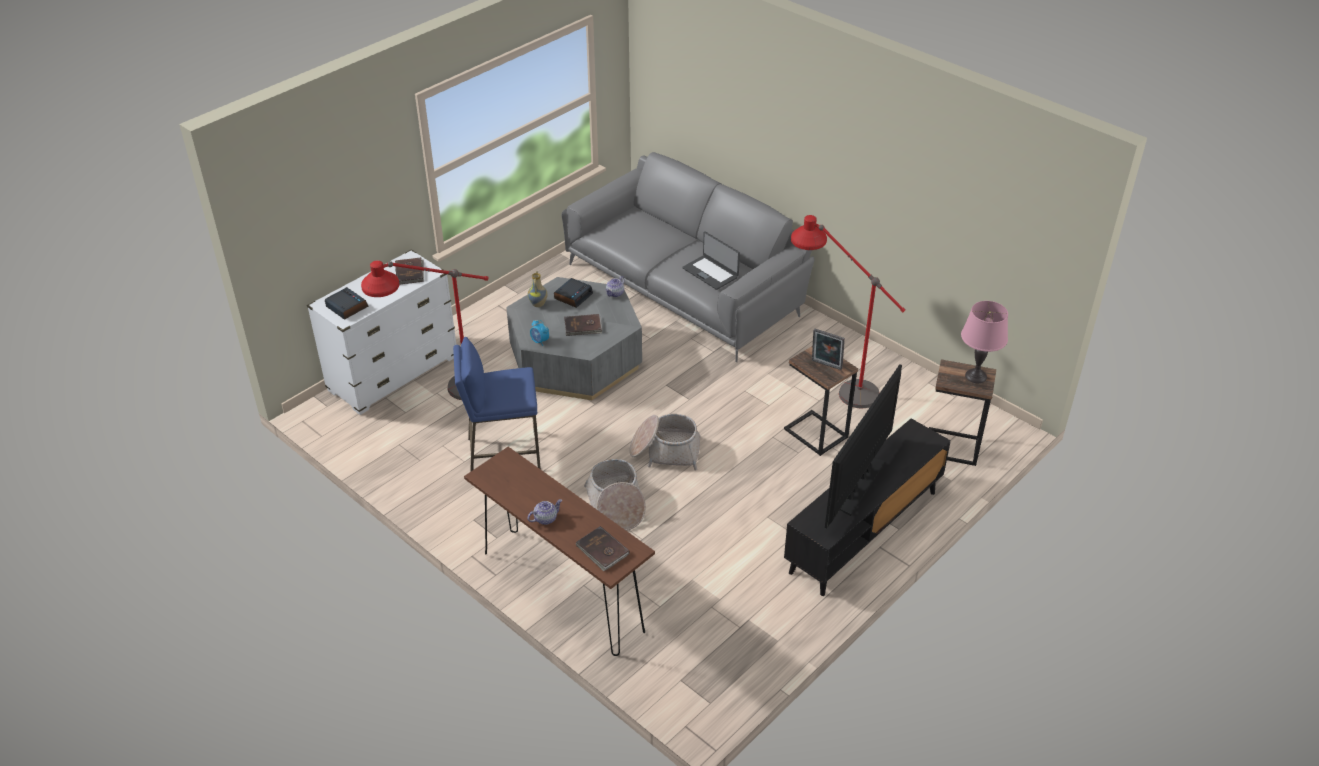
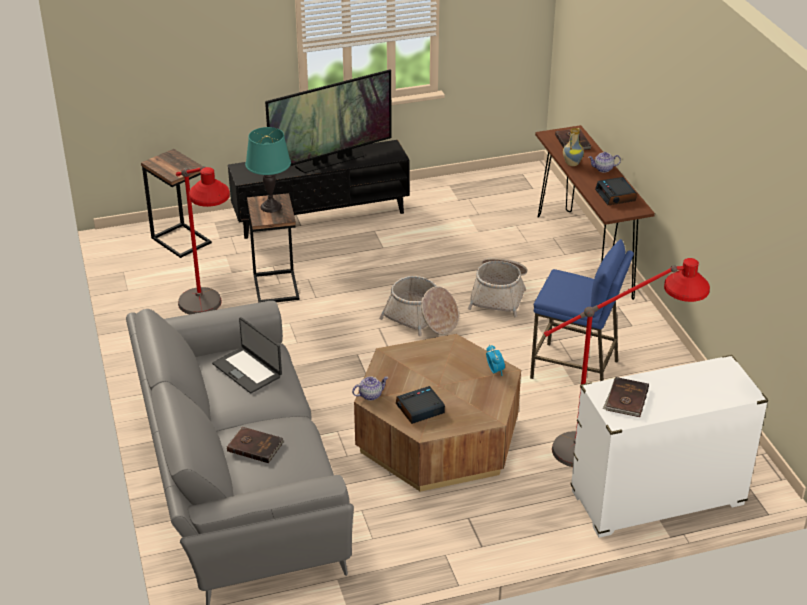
camera: 150 degrees left, 5 degrees down
alarm clock [325,287,368,320] -> alarm clock moved to [595,177,637,205]
grey coffee table [506,277,642,400] -> brown coffee table [354,334,521,492]
vase [528,271,548,307] -> vase moved to [563,128,584,166]
brown book [564,314,602,336] -> brown book moved to [227,426,284,463]
laptop [682,231,740,290] -> laptop turned 150 degrees clockwise [212,317,282,394]
picture frame [812,329,845,370] -> turquoise table lamp [245,127,291,213]
pink table lamp [961,301,1008,383] -> none

